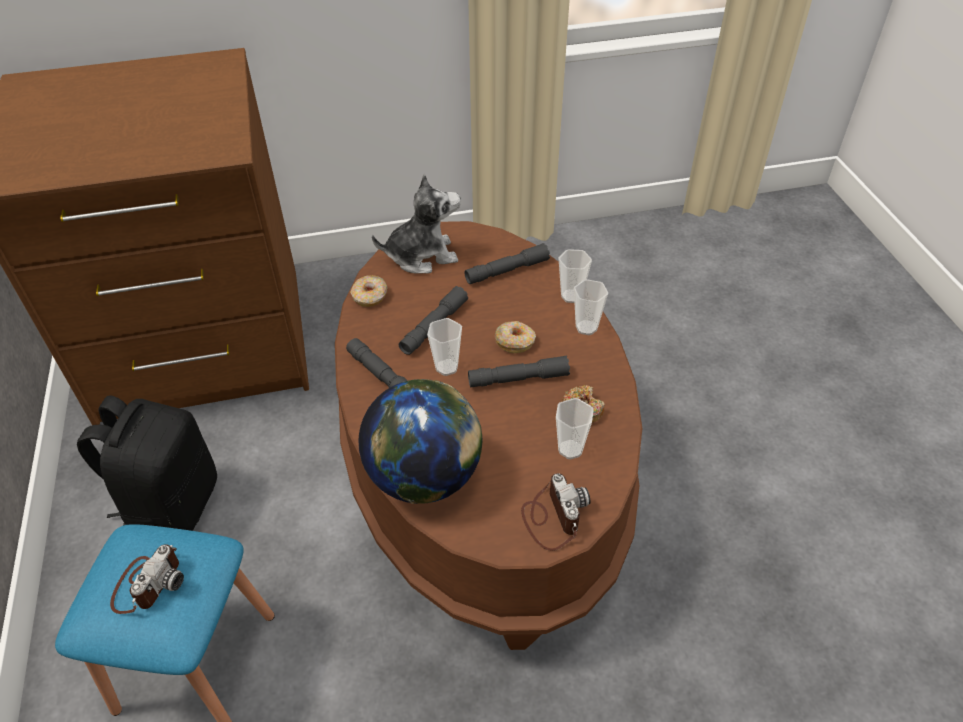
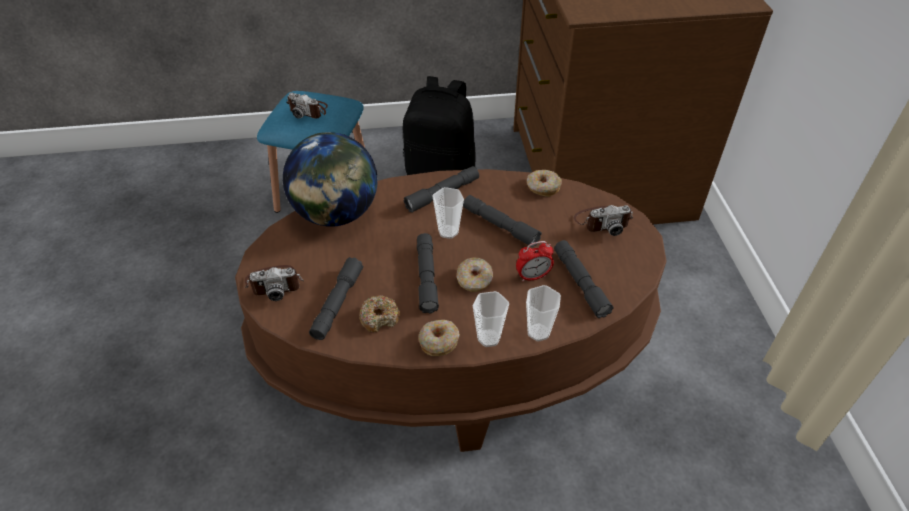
camera: 95 degrees right, 0 degrees up
plush toy [372,174,460,274] -> camera [574,205,633,236]
cup [556,398,594,460] -> grey flashlight [309,257,363,340]
none -> donut [418,320,460,356]
none -> alarm clock [516,241,554,282]

